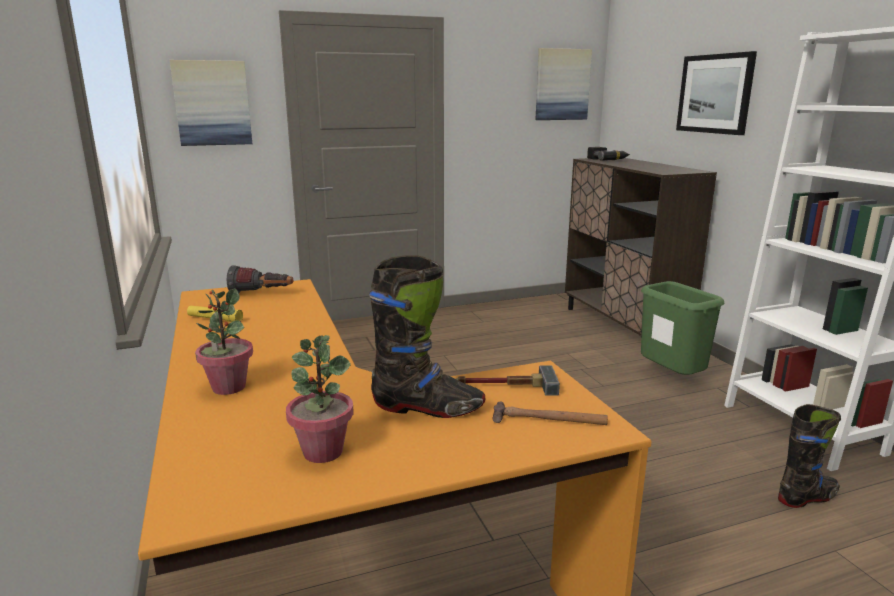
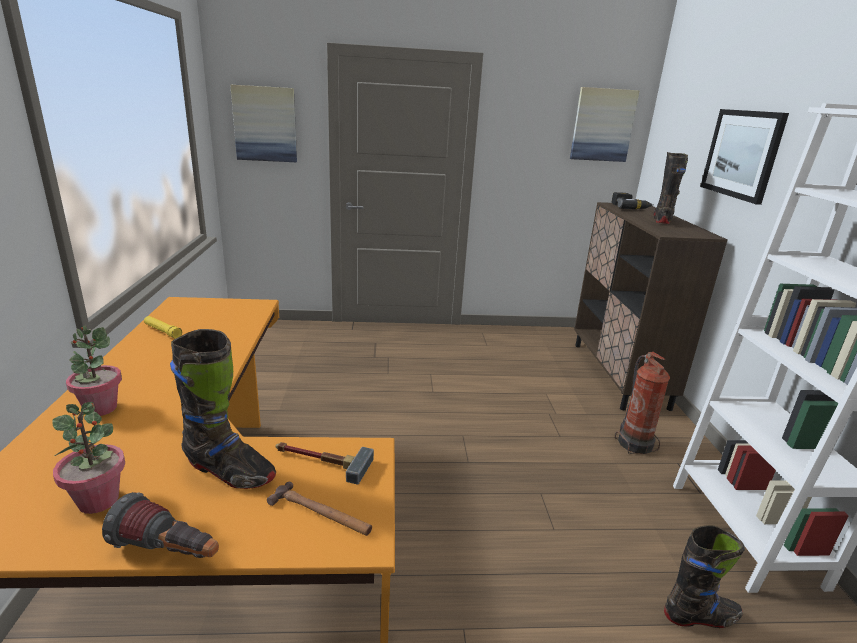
camera: 15 degrees right, 5 degrees up
flashlight [227,265,293,293] -> flashlight moved to [102,492,219,558]
green trash can [641,281,724,375] -> fire extinguisher [614,352,670,454]
none -> black boot [653,152,688,224]

